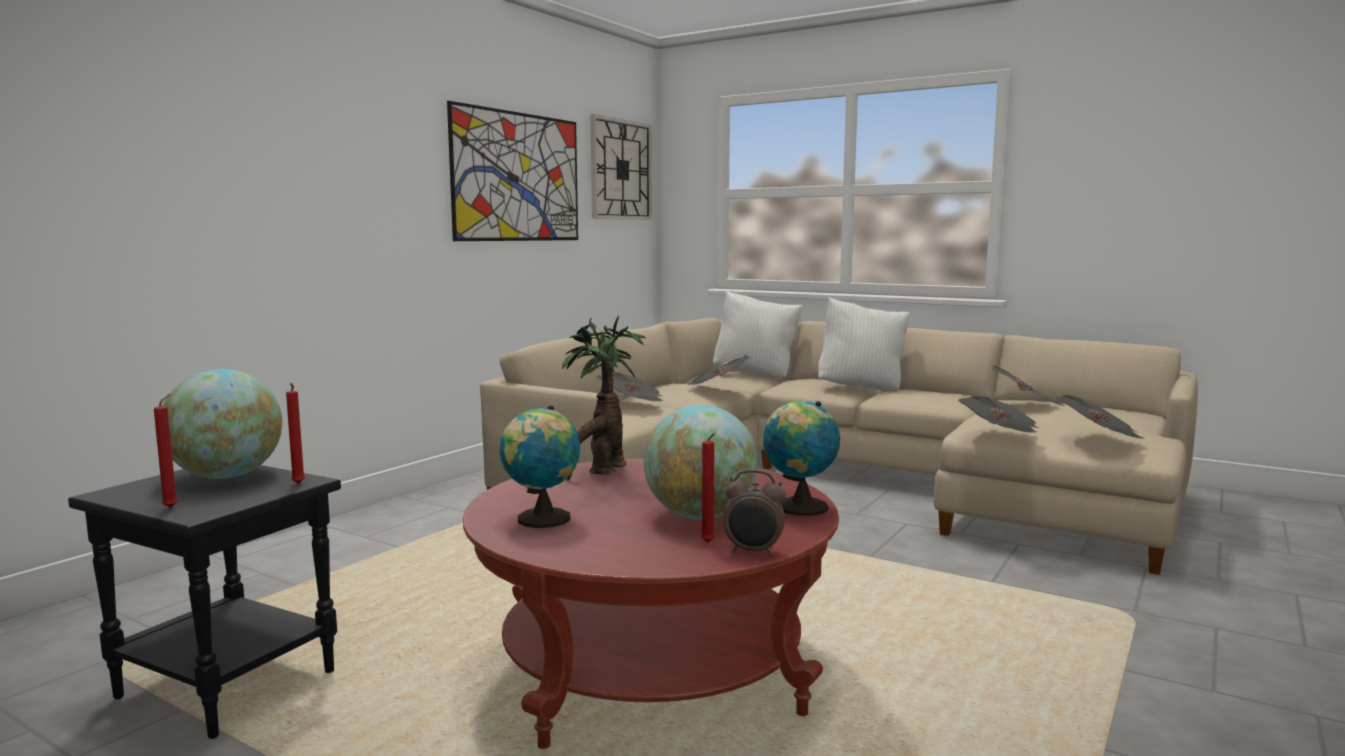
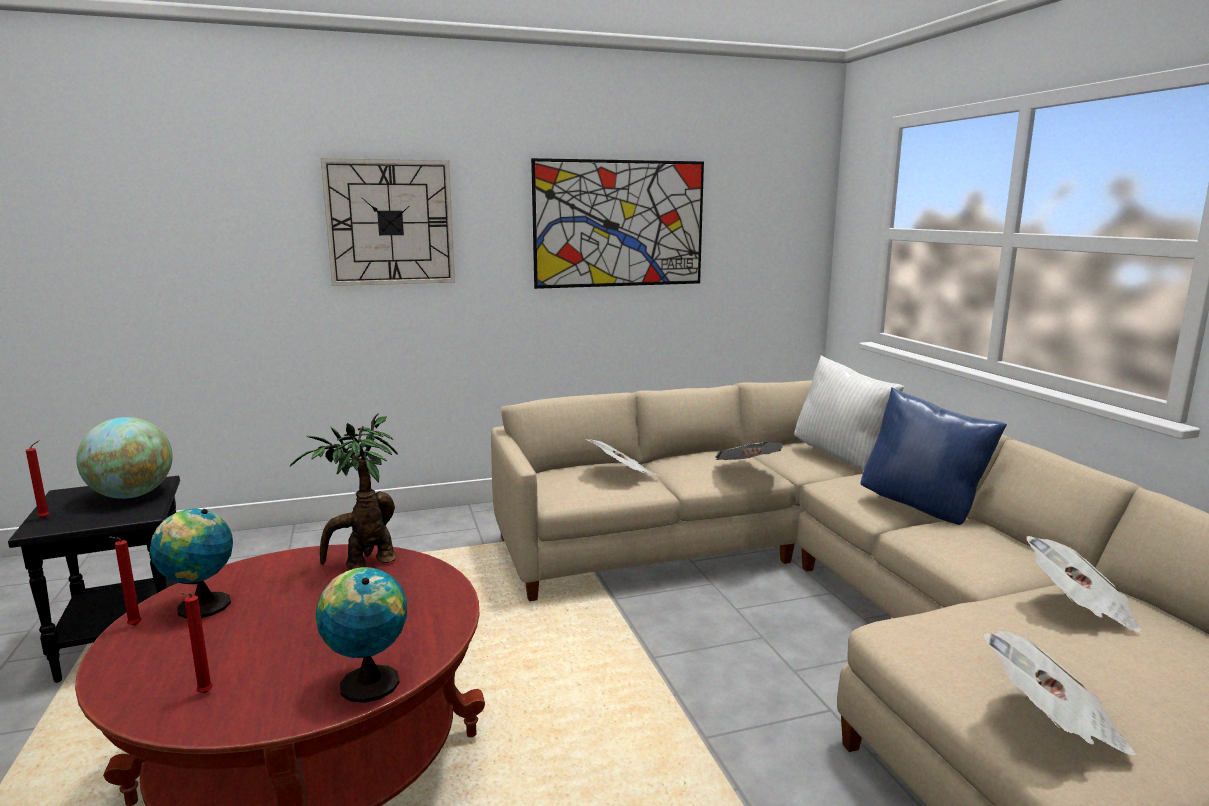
camera: 40 degrees right, 5 degrees up
red candle [286,383,305,484] -> red candle moved to [109,537,142,626]
wall clock [590,114,652,220] -> wall clock moved to [321,158,455,286]
globe [644,405,758,520] -> none
alarm clock [723,469,786,556] -> none
white pillow [818,297,910,391] -> blue pillow [860,387,1007,525]
newspaper [958,396,1038,433] -> none

